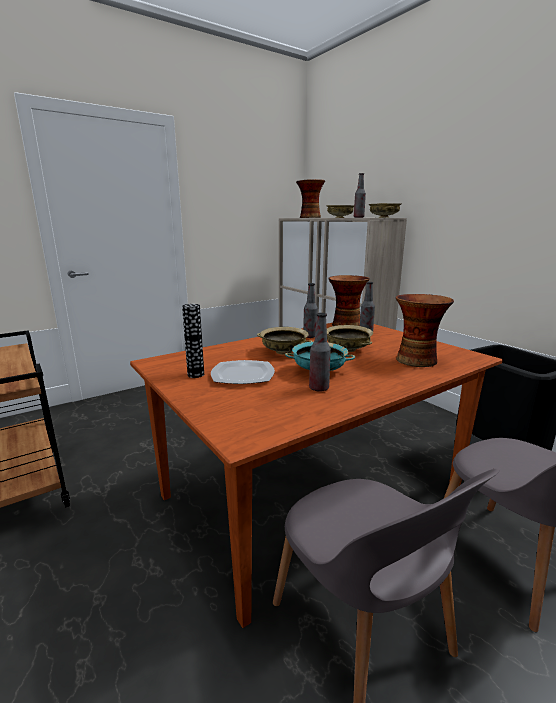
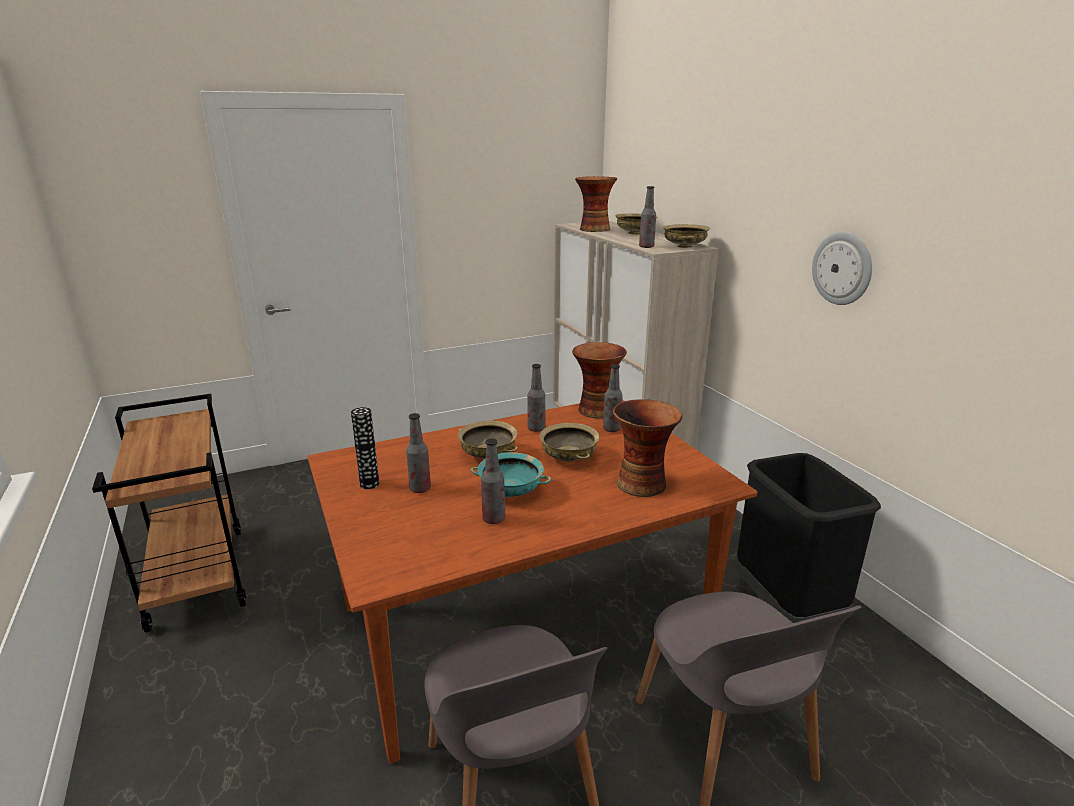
camera: 10 degrees right, 5 degrees up
plate [211,360,275,384] -> bottle [406,413,431,493]
none -> wall clock [812,232,872,305]

